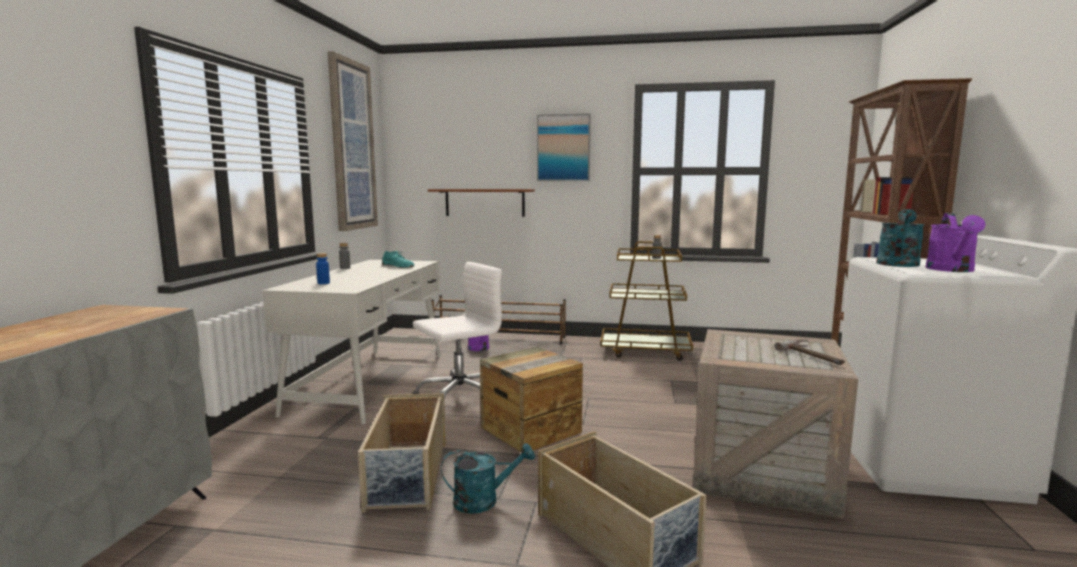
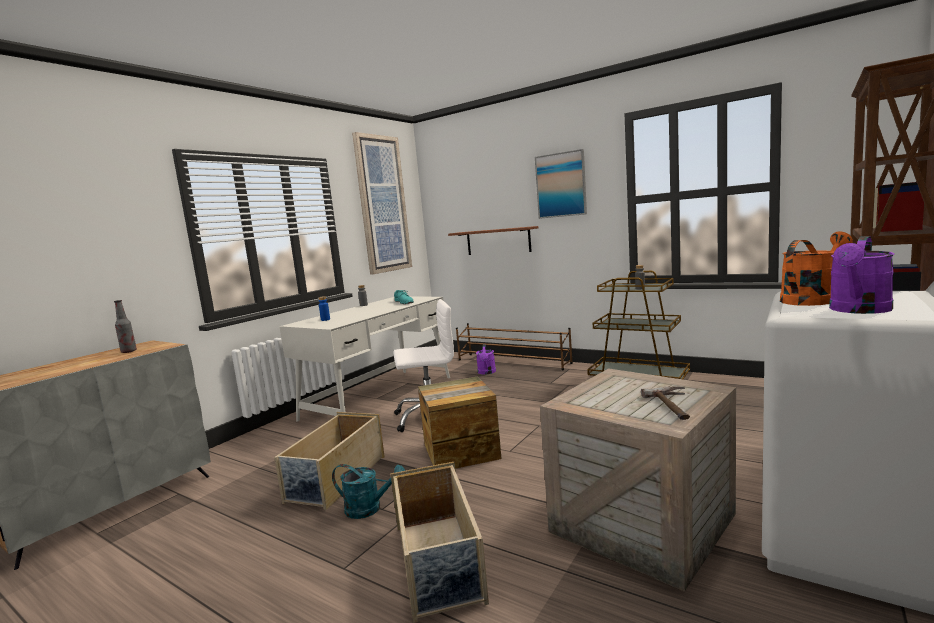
camera: 25 degrees right, 0 degrees up
turquoise watering can [876,209,925,267] -> orange watering can [780,231,853,306]
none -> bottle [114,300,137,353]

